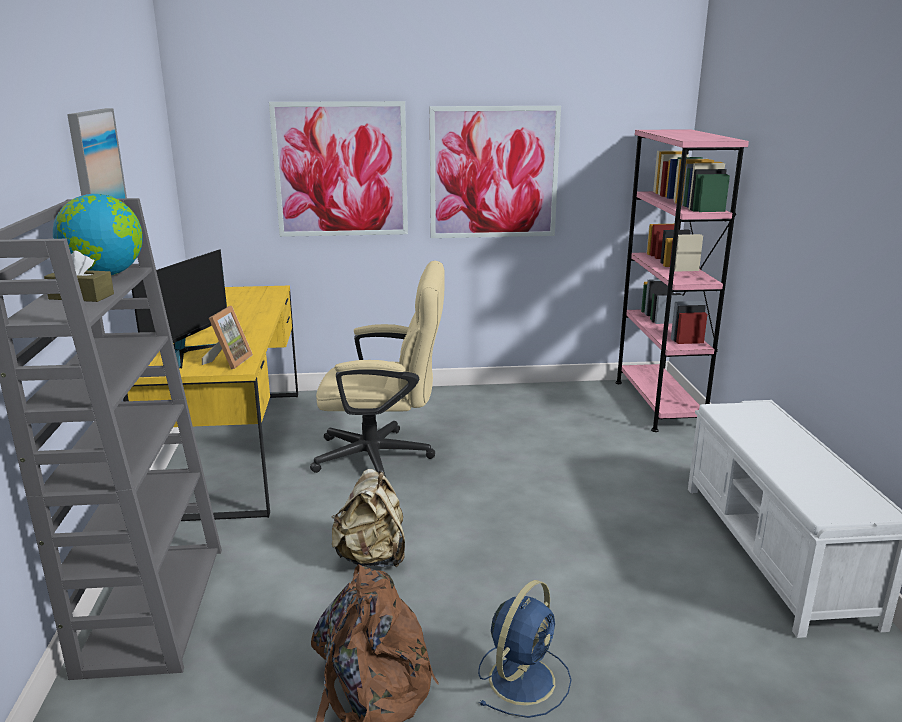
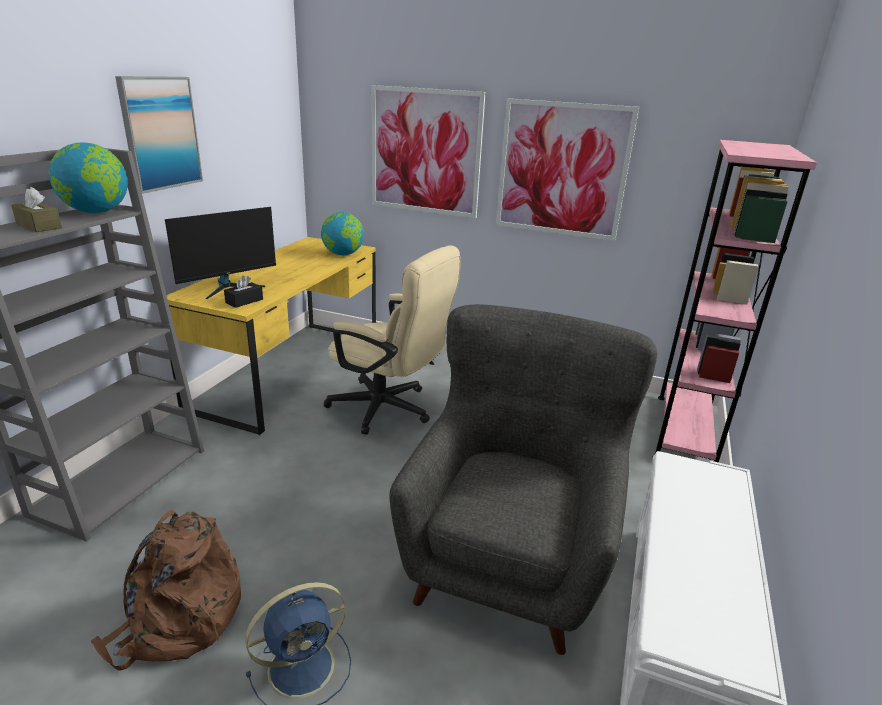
camera: 25 degrees right, 5 degrees up
picture frame [202,306,253,369] -> black tissue box [224,275,263,308]
beige backpack [331,469,405,567] -> none
none -> globe [321,212,364,255]
none -> grey armchair [389,304,657,655]

